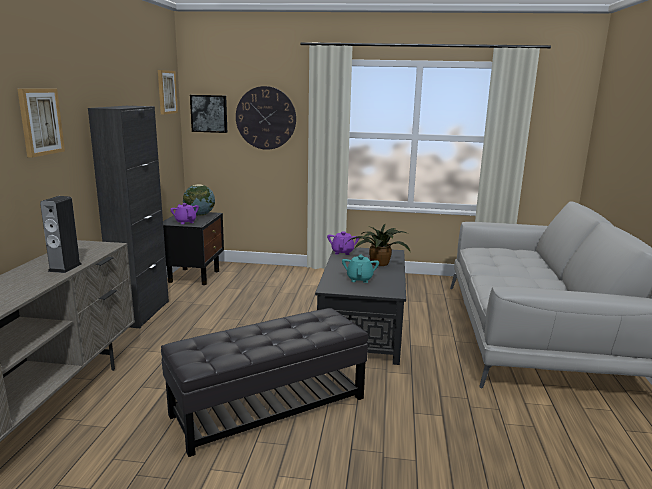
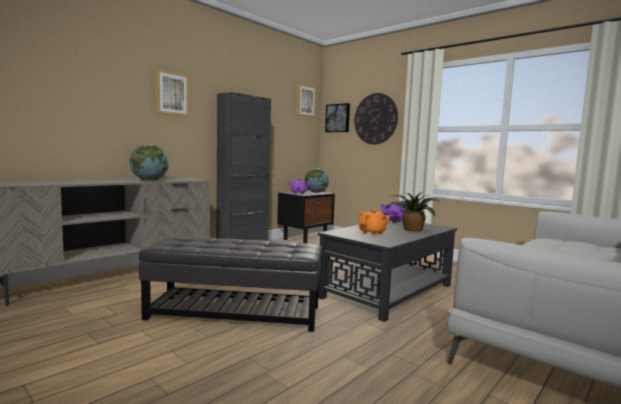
camera: 35 degrees right, 10 degrees down
speaker [40,196,82,273] -> globe [129,144,168,181]
turquoise teapot [342,254,379,283] -> orange teapot [358,209,390,236]

